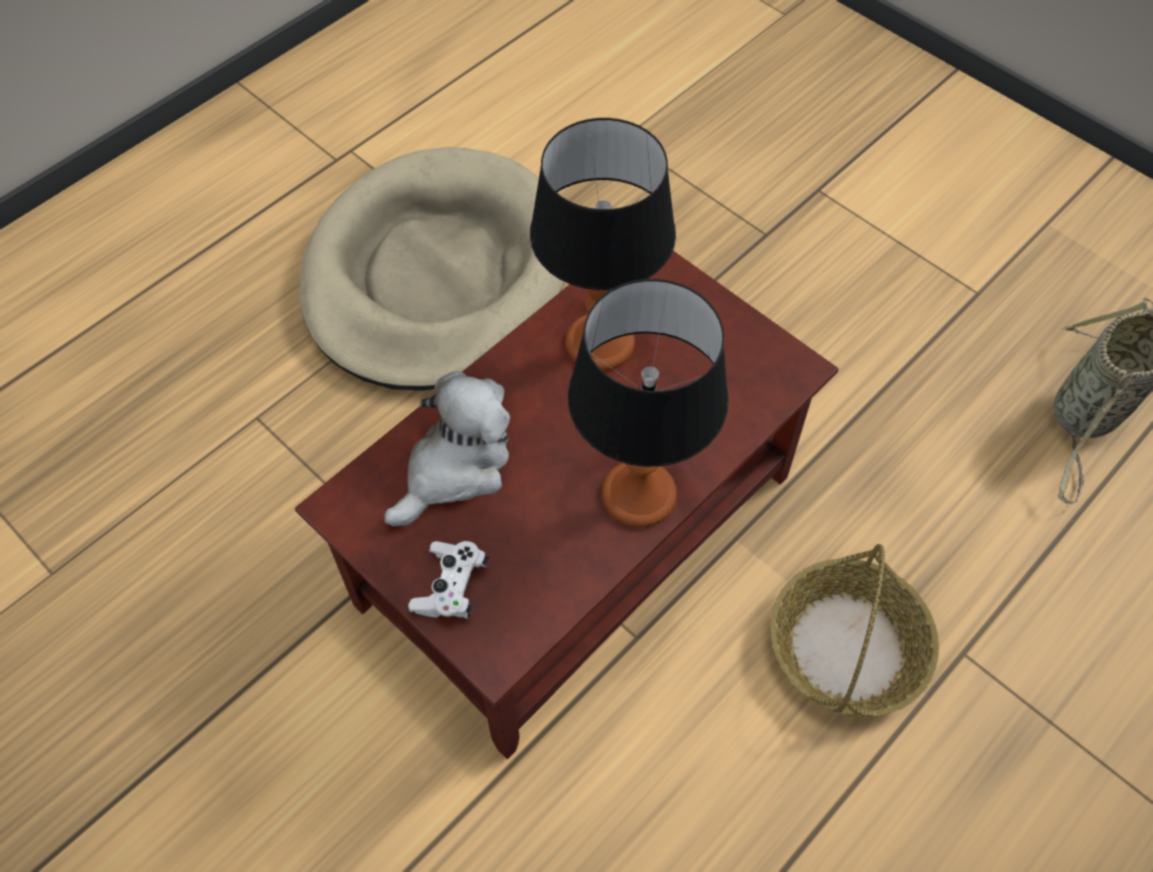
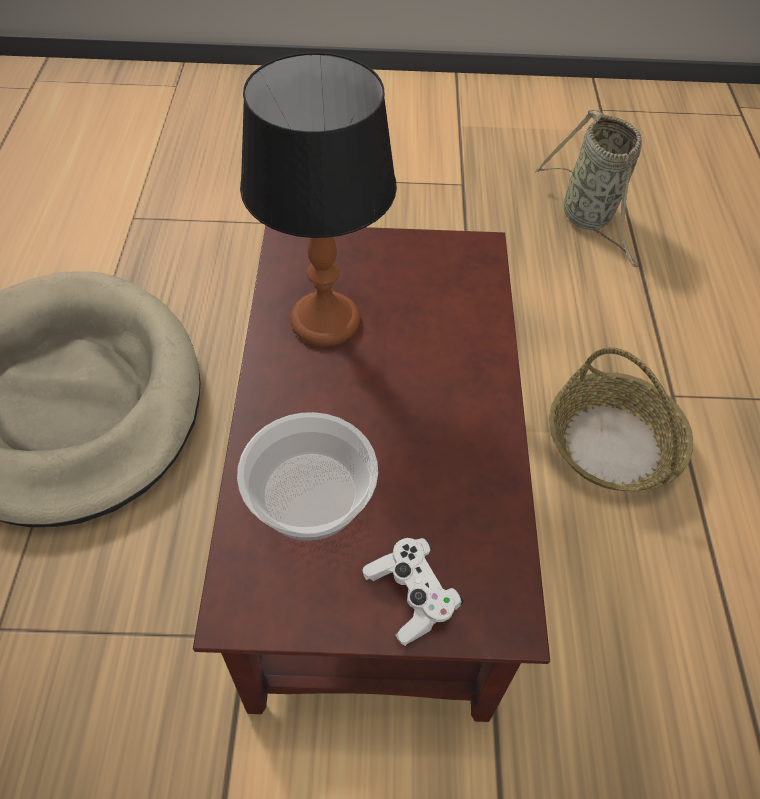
camera: 45 degrees left, 5 degrees down
plush toy [384,371,510,526] -> bowl [237,412,378,541]
table lamp [568,279,729,528] -> none

